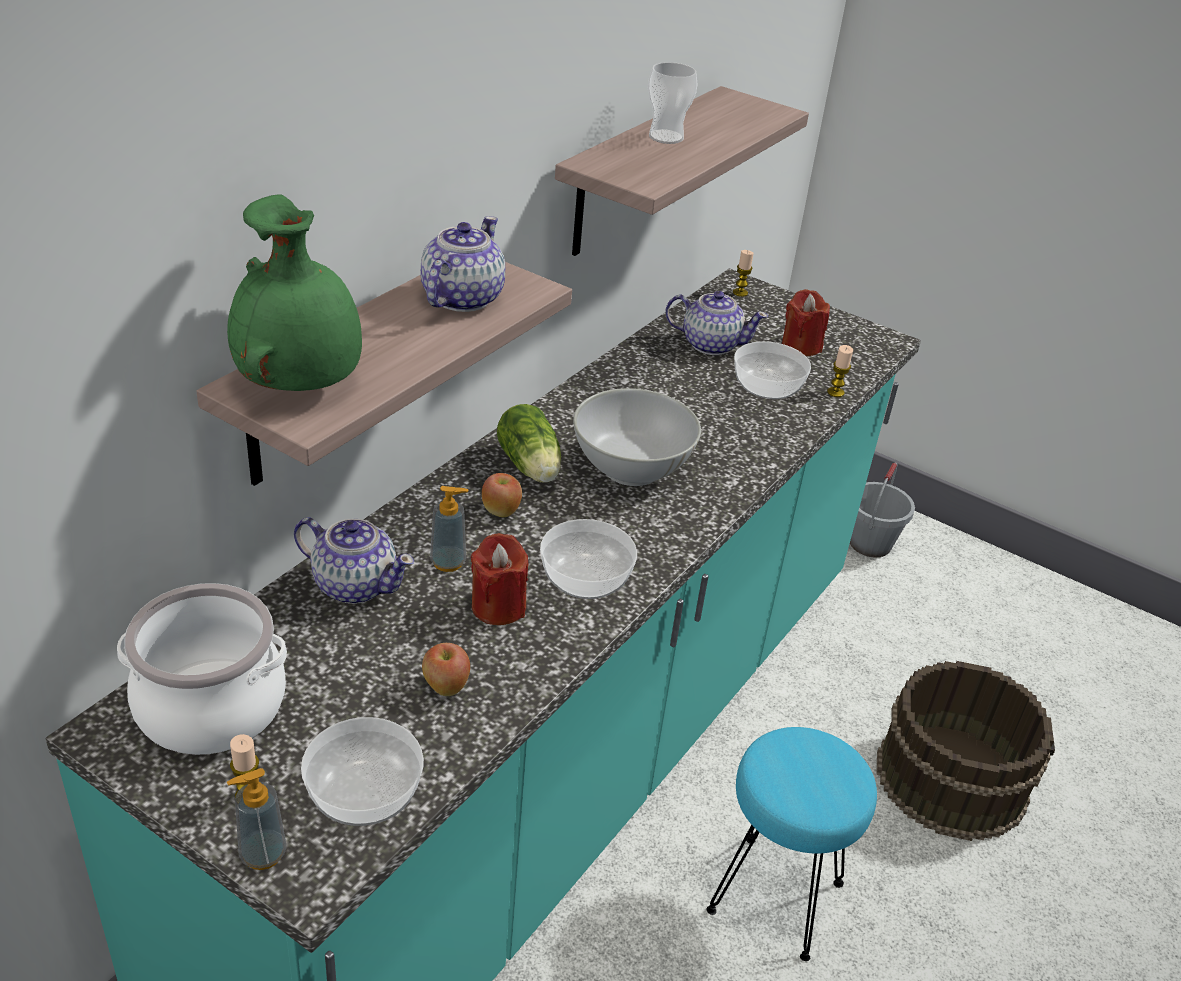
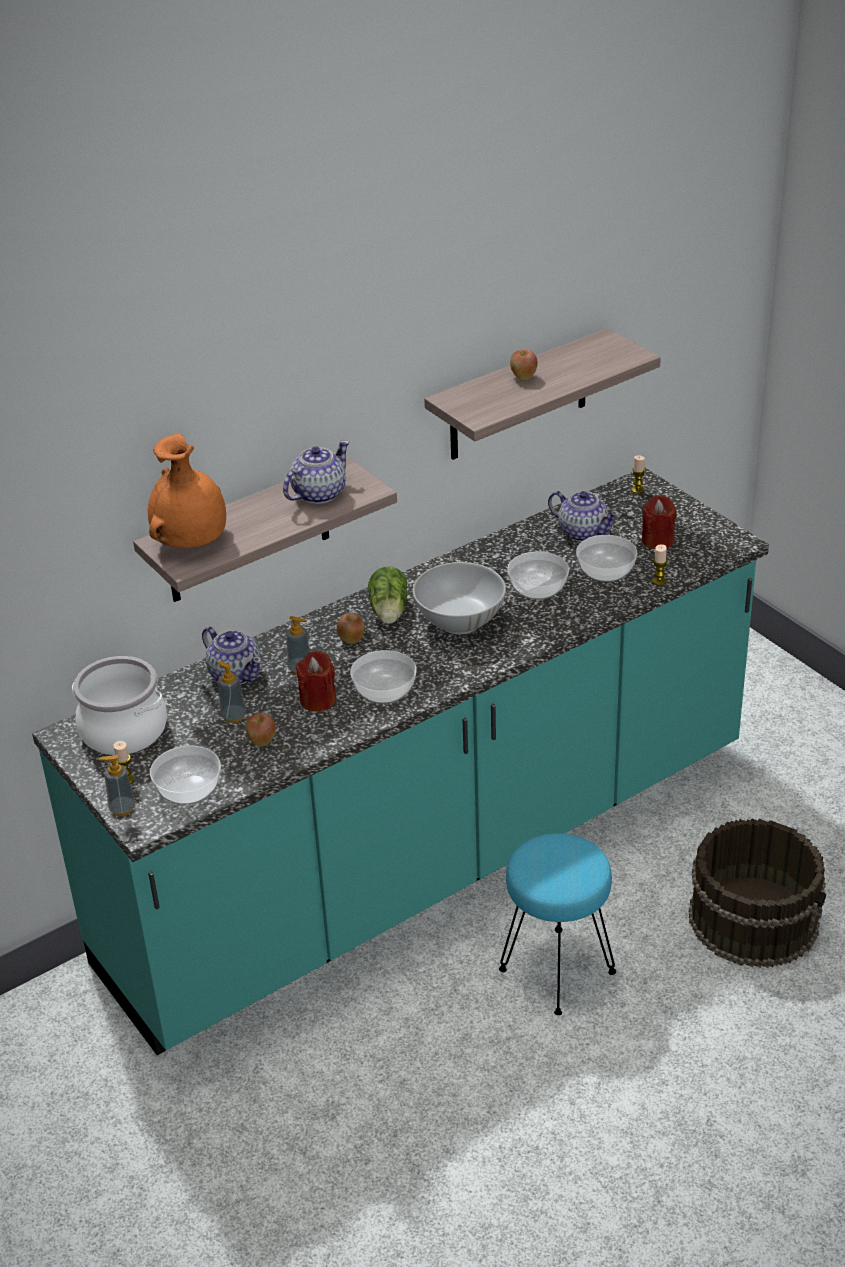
camera: 25 degrees right, 0 degrees up
green vase [227,195,362,391] -> orange vase [148,434,226,548]
cup [648,62,697,144] -> apple [510,349,538,380]
grey bucket [850,462,915,558] -> none
none -> soap dispenser [216,661,246,723]
none -> bowl [507,551,569,599]

